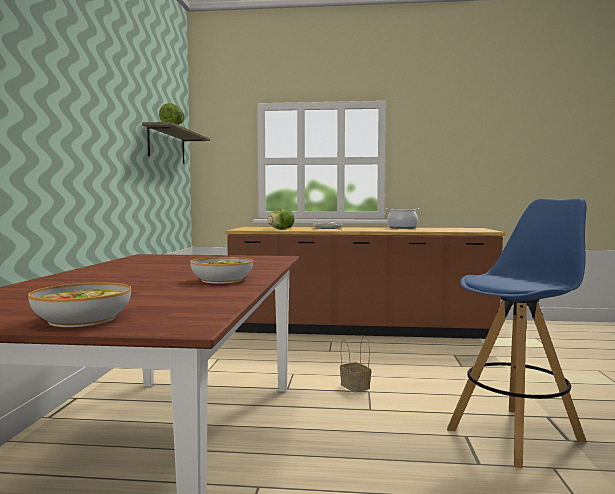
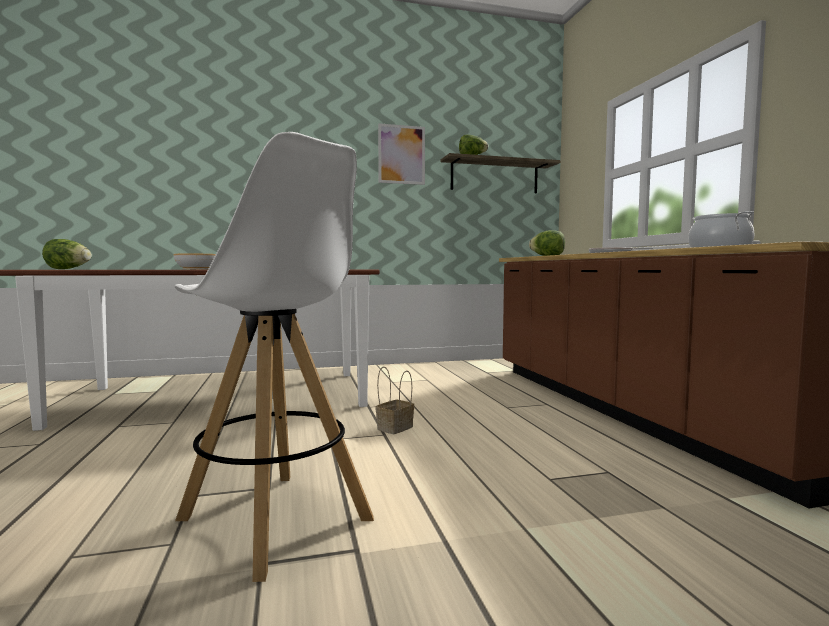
camera: 70 degrees right, 0 degrees up
bowl [28,283,131,327] -> lettuce [42,239,92,269]
blue stool [447,198,587,468] -> white stool [174,132,374,582]
none -> picture [378,123,425,185]

